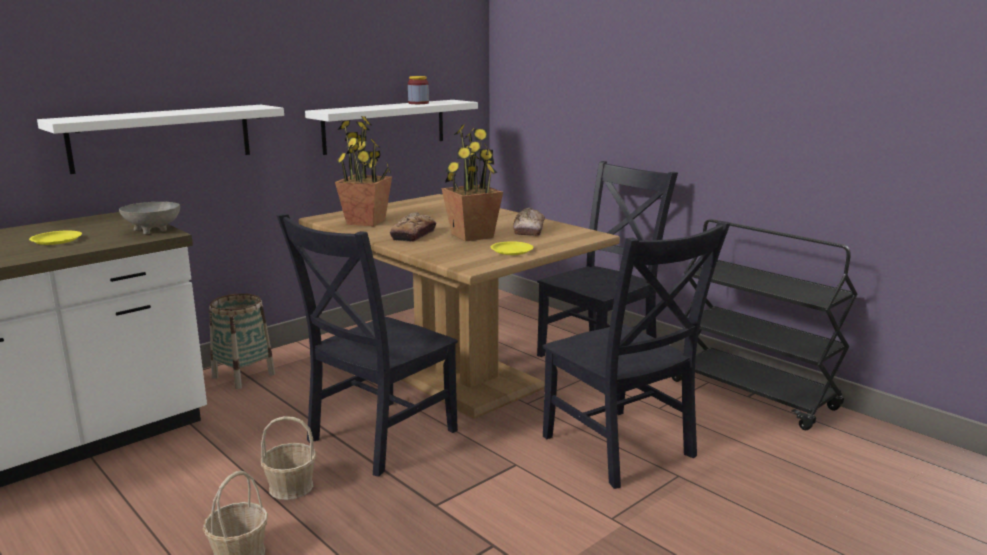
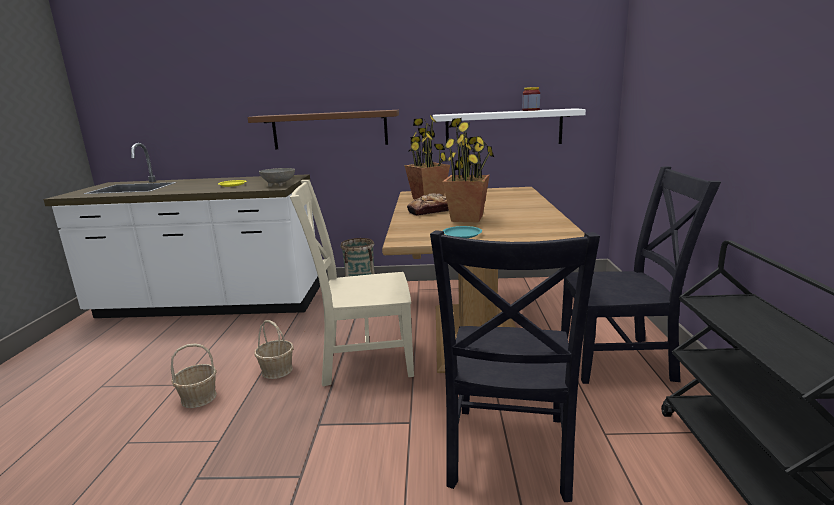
camera: 45 degrees right, 0 degrees up
white shelf [37,105,284,174] -> brown shelf [248,110,399,149]
black chair [276,213,458,477] -> beige chair [290,180,414,386]
yellow plate [490,241,534,255] -> turquoise plate [443,226,482,238]
bread [513,208,545,236] -> none

